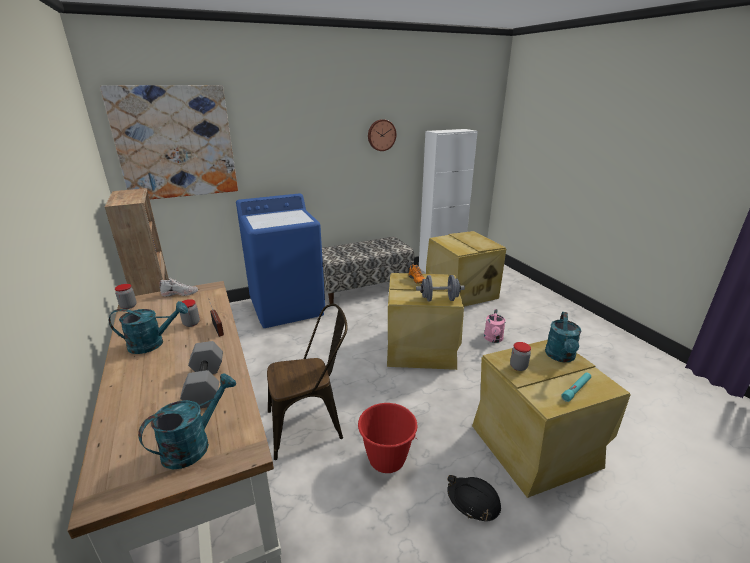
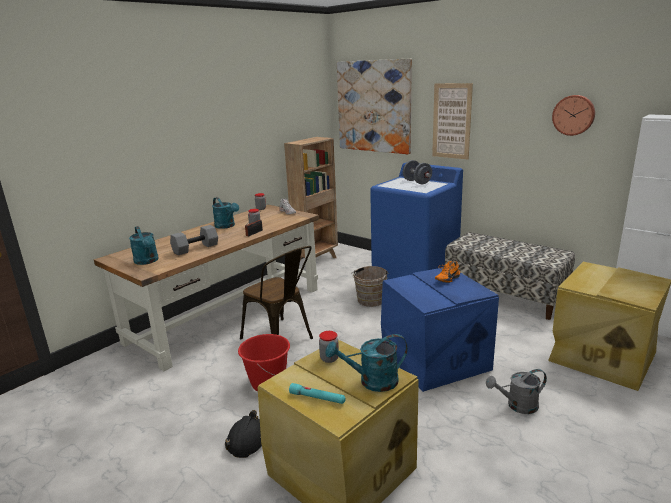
camera: 65 degrees right, 5 degrees down
turquoise watering can [138,373,236,470] -> turquoise watering can turned 45 degrees clockwise [129,226,159,265]
beige storage box [387,273,464,370] -> blue storage box [381,268,499,392]
grey dumbbell [416,275,465,301] -> grey dumbbell moved to [403,160,432,184]
pink watering can [484,309,506,343] -> grey watering can [486,369,547,414]
none -> brown bucket [352,266,389,307]
none -> picture [432,83,473,159]

